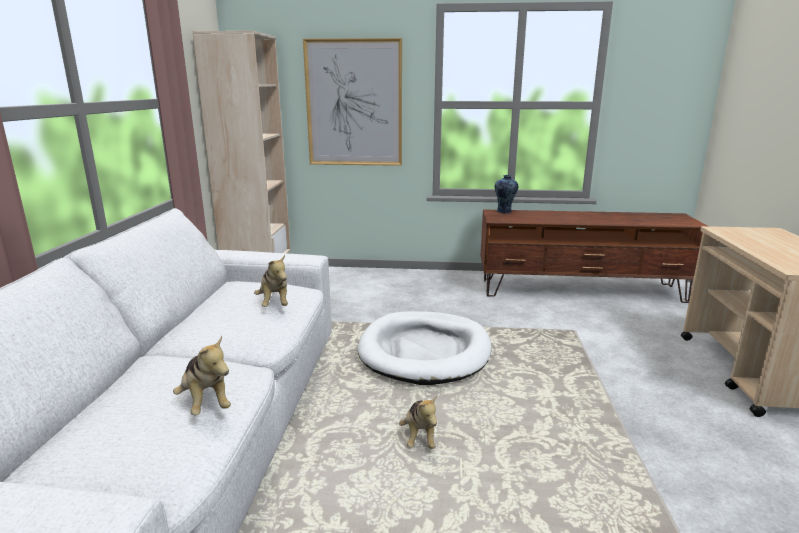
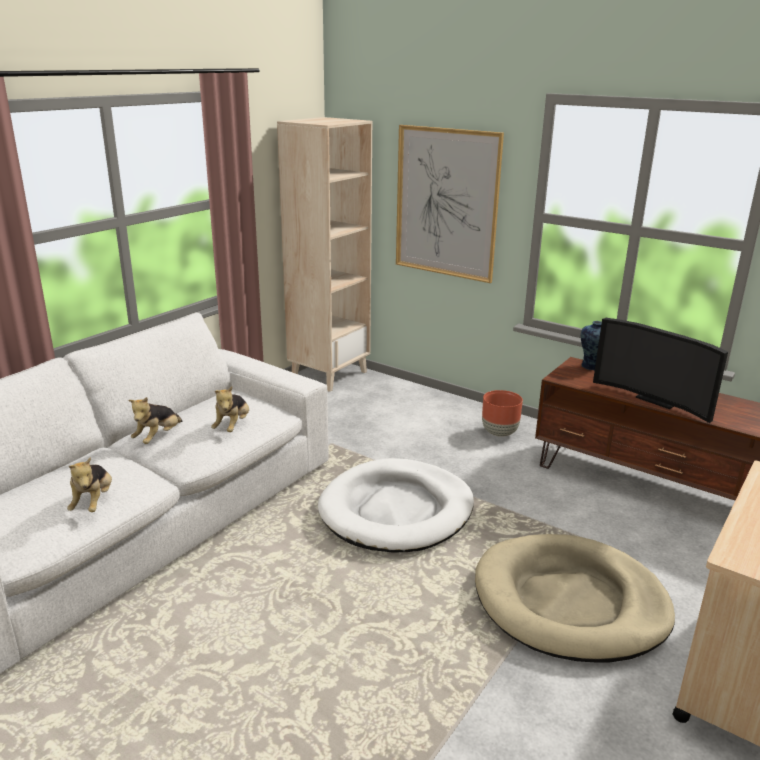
camera: 30 degrees right, 5 degrees up
plush toy [399,395,437,449] -> plush toy moved to [128,397,183,444]
none -> beige dog bed [475,534,675,663]
none -> brown planter [482,390,523,437]
none -> television [593,318,728,423]

